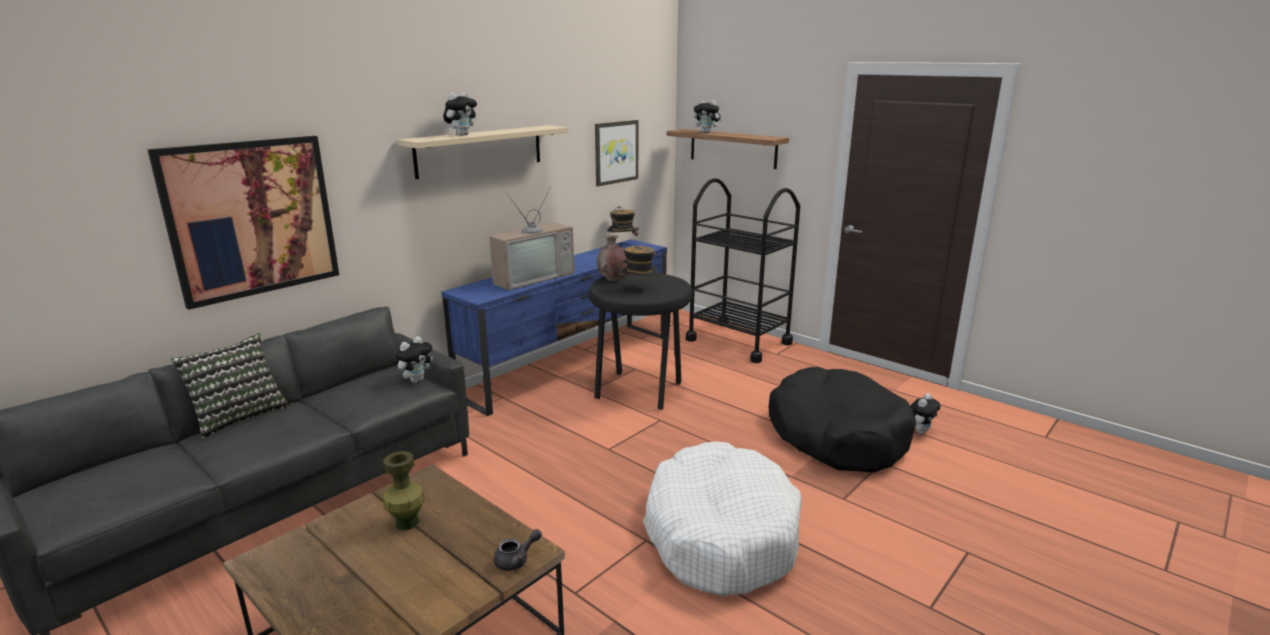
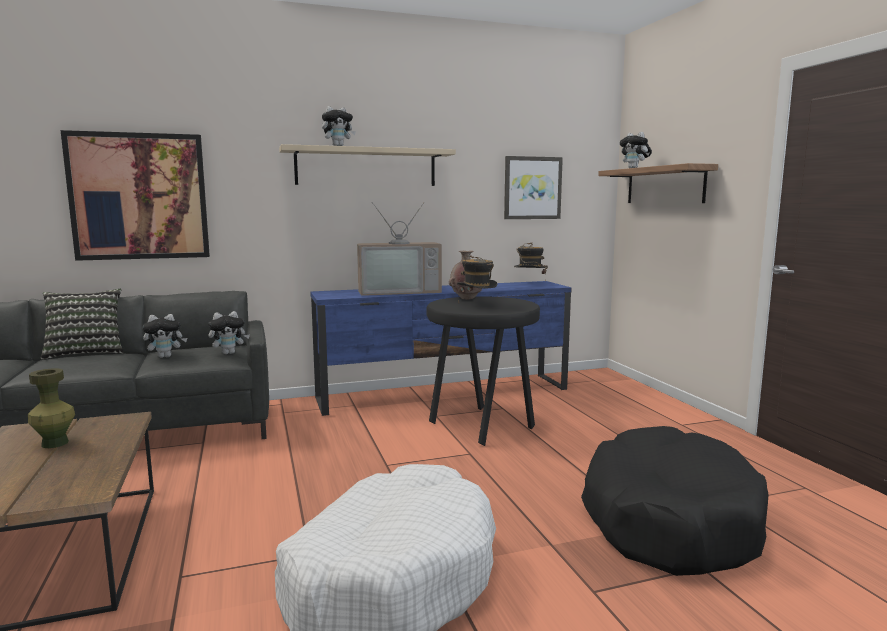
camera: 30 degrees right, 10 degrees down
grey teapot [494,529,542,571] -> none
black cart [686,178,800,363] -> none
plush toy [910,393,941,435] -> plush toy moved to [142,314,187,358]

